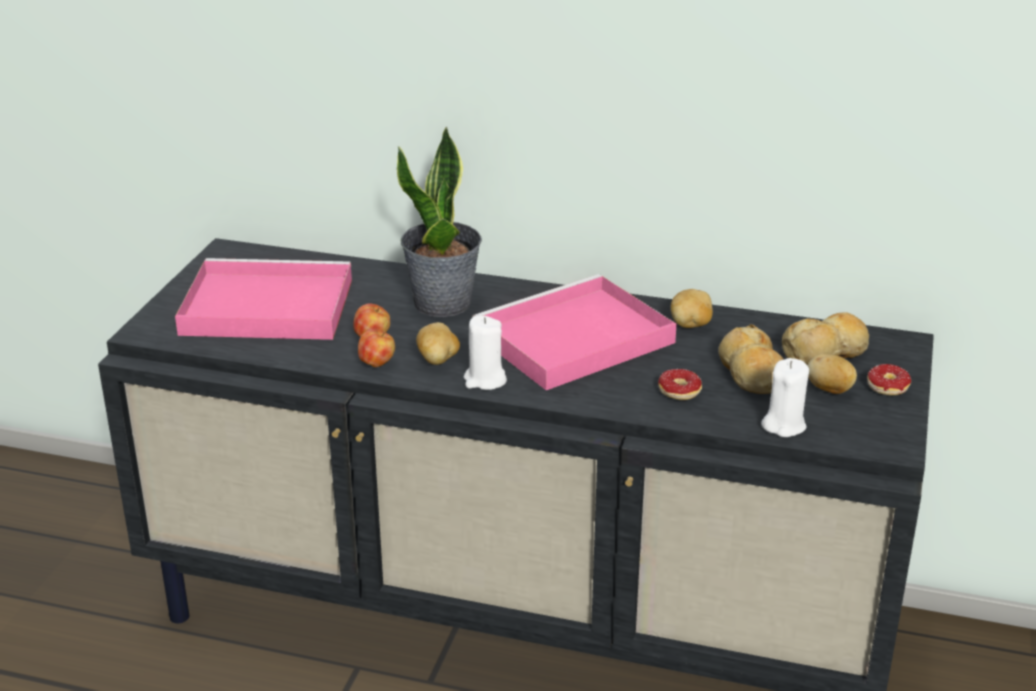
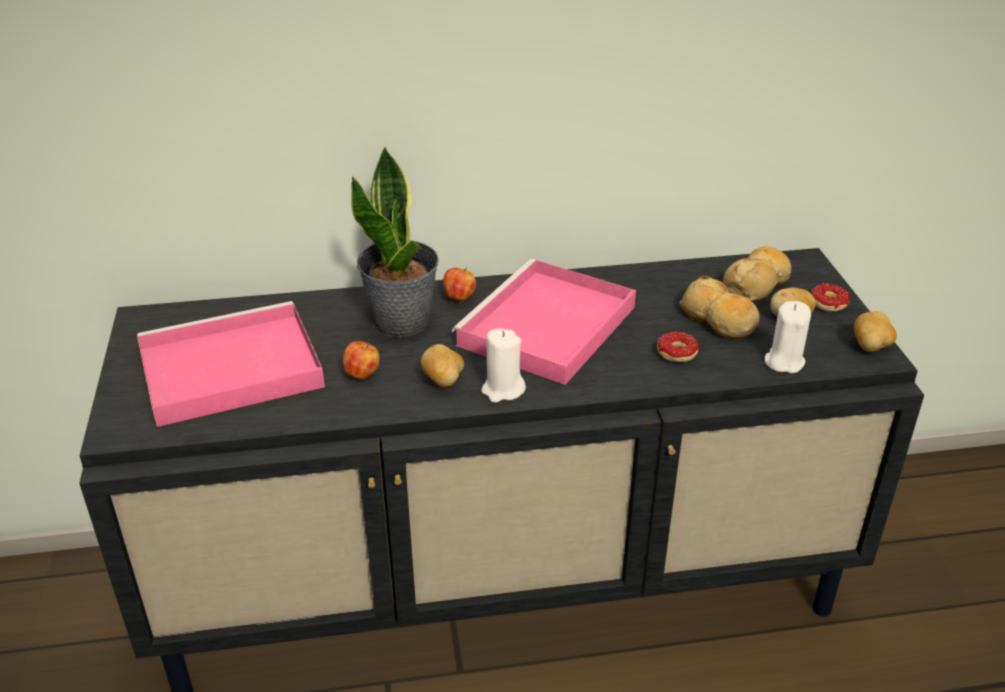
camera: 25 degrees left, 5 degrees up
apple [358,329,395,367] -> apple moved to [443,267,476,301]
potato [671,289,713,328] -> potato moved to [854,311,897,352]

